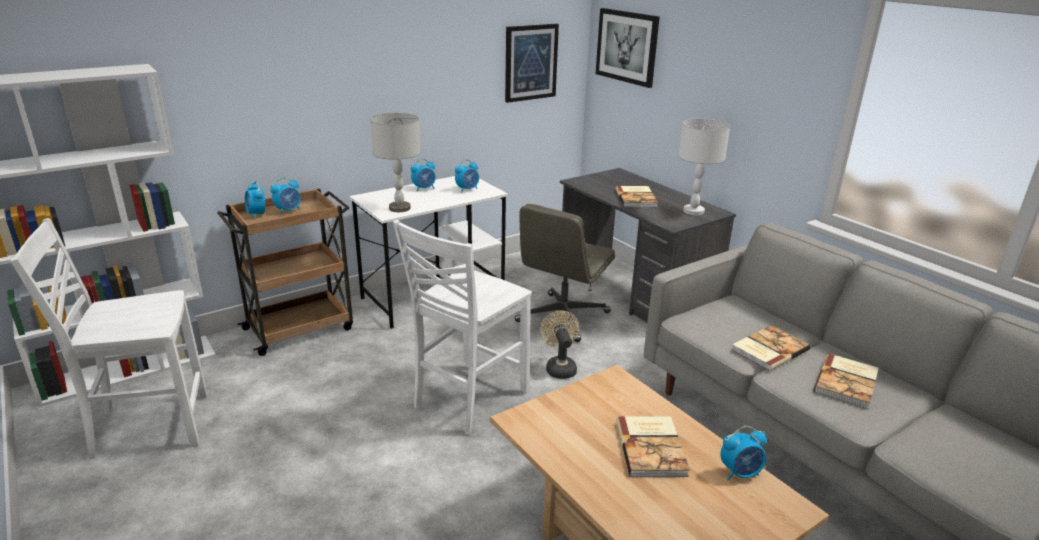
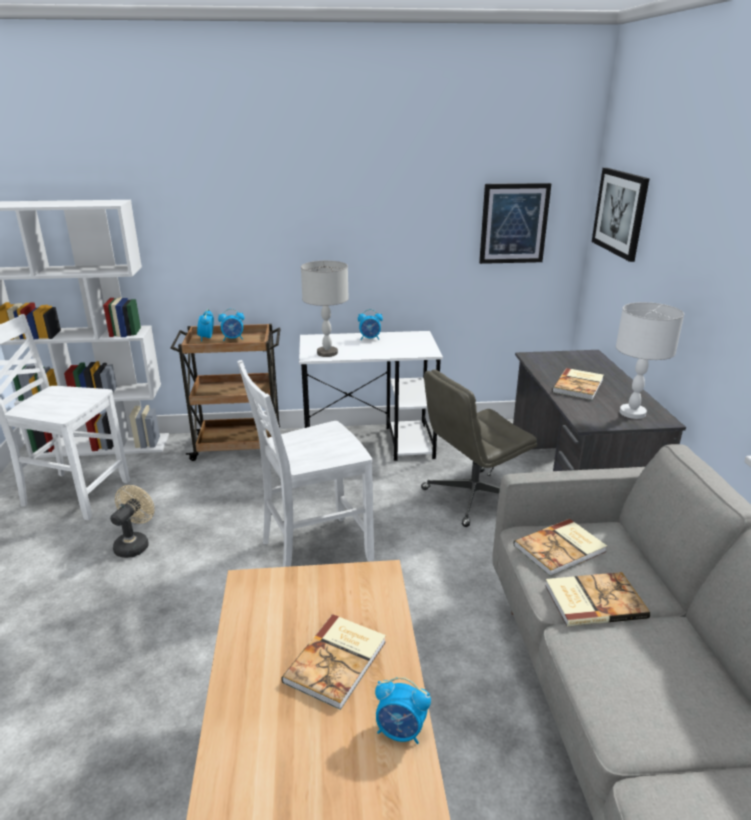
camera: 30 degrees right, 0 degrees up
alarm clock [455,159,479,192] -> none
beige fan [540,311,580,379] -> beige fan moved to [110,485,155,558]
book [814,354,879,409] -> book moved to [514,519,607,577]

